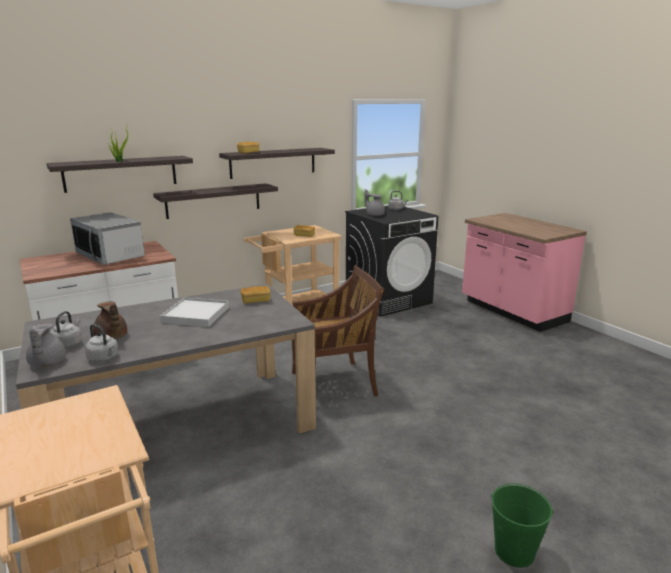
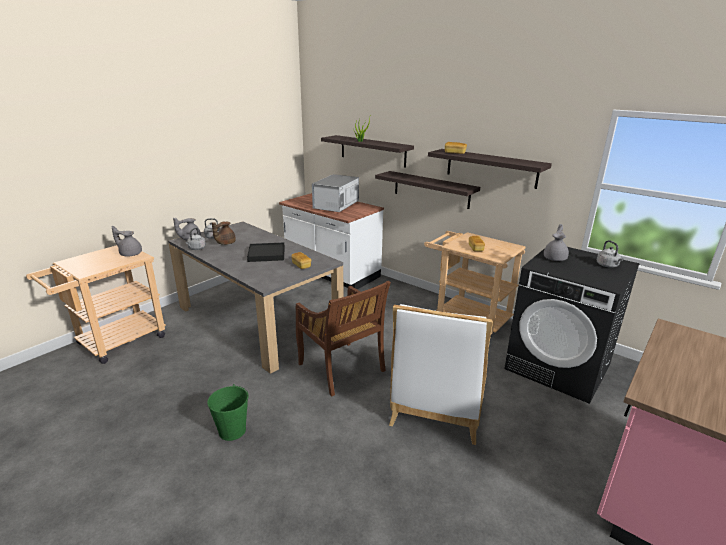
camera: 70 degrees right, 5 degrees up
white tray [160,298,229,327] -> black tray [247,243,285,262]
green bucket [491,483,554,568] -> green bucket moved to [207,384,249,441]
none -> grey teapot [112,226,142,257]
none -> white chair [389,304,493,445]

